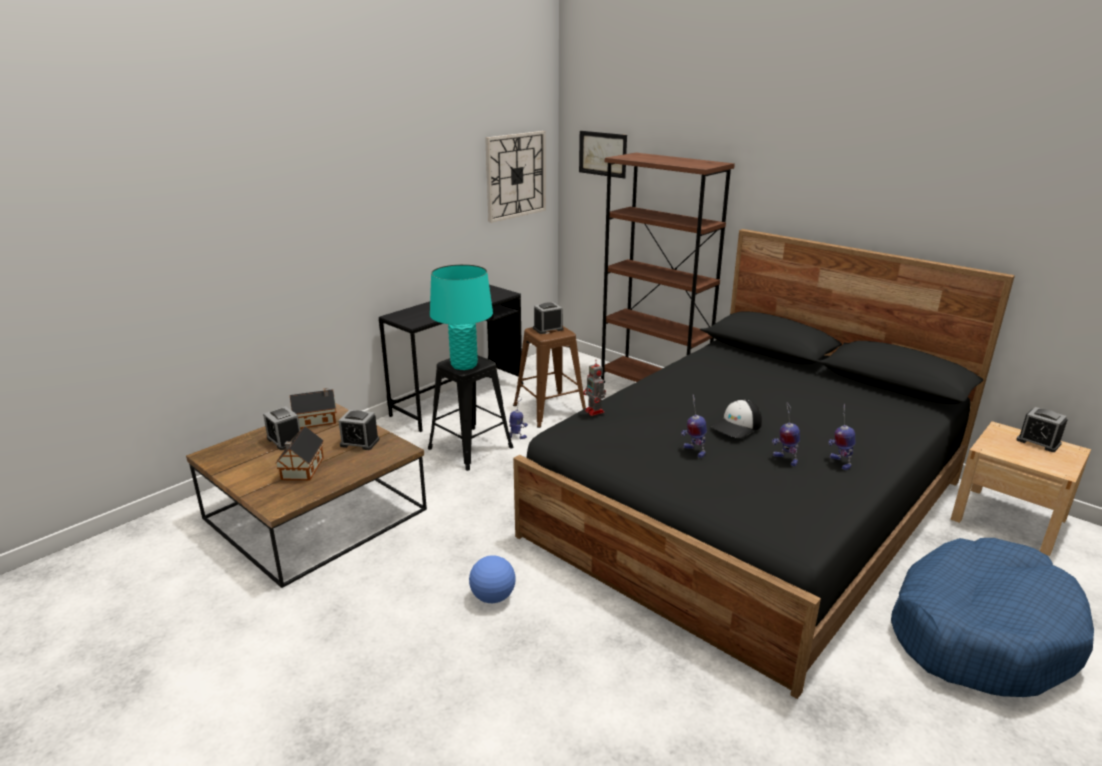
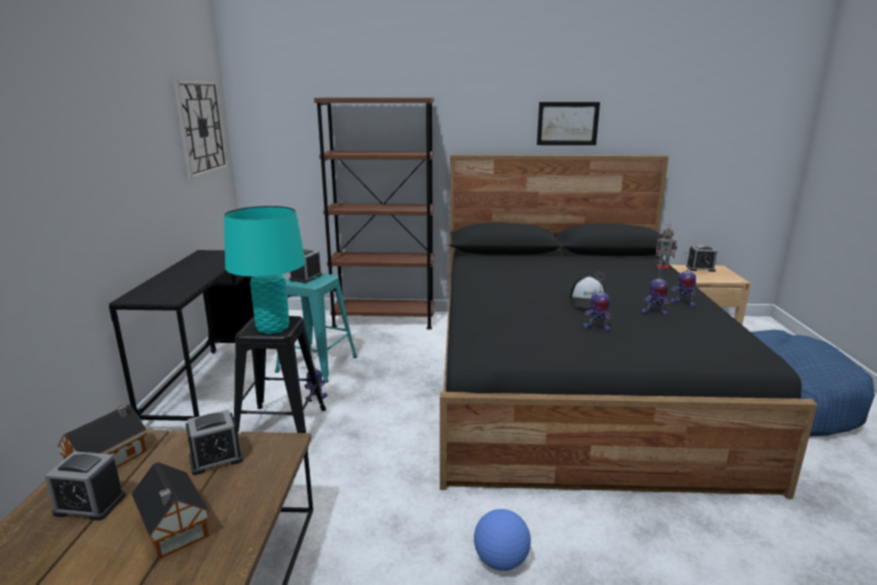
camera: 40 degrees left, 5 degrees down
brown stool [513,326,586,428] -> turquoise stool [275,273,357,383]
picture [579,131,627,179] -> picture moved to [537,102,600,145]
toy robot [583,360,606,416] -> toy robot moved to [656,224,677,270]

